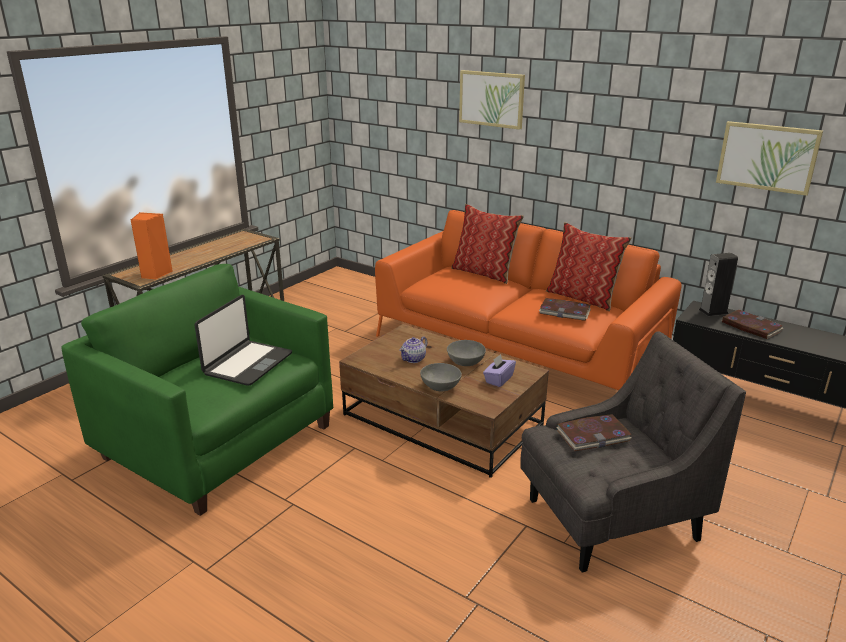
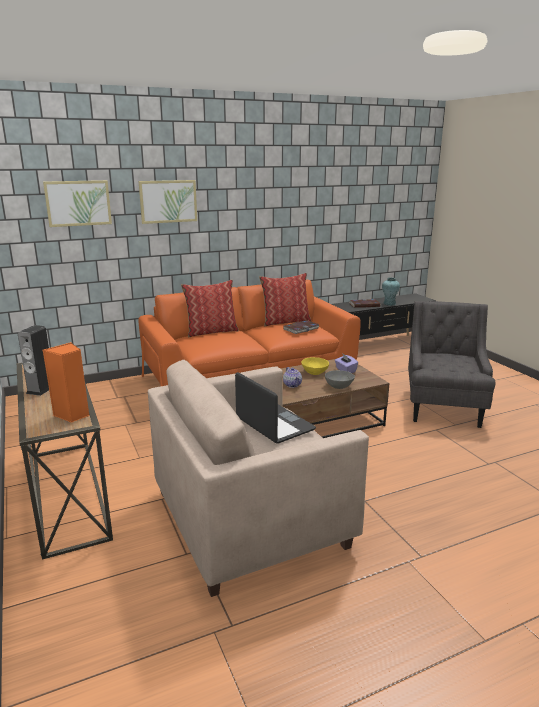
camera: 60 degrees left, 5 degrees down
green armchair [62,264,333,516] -> beige armchair [148,360,369,597]
grey bowl [447,340,486,366] -> yellow bowl [301,357,329,375]
book [556,414,632,451] -> none
speaker [699,253,738,316] -> speaker moved to [18,325,49,396]
picture [716,121,823,196] -> picture moved to [43,180,112,227]
none -> turquoise vase [382,278,400,306]

